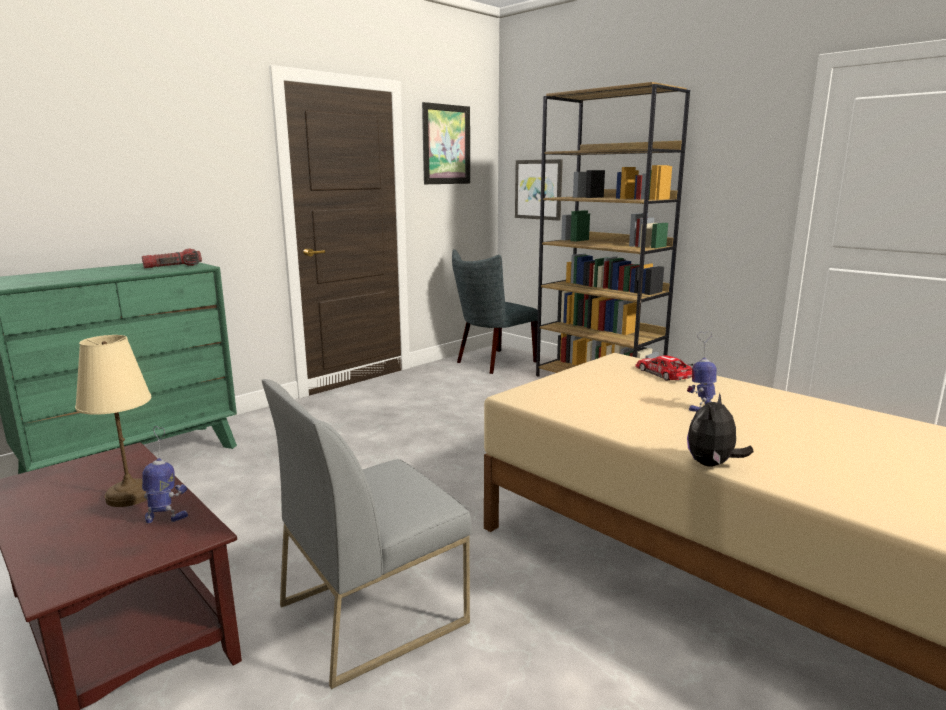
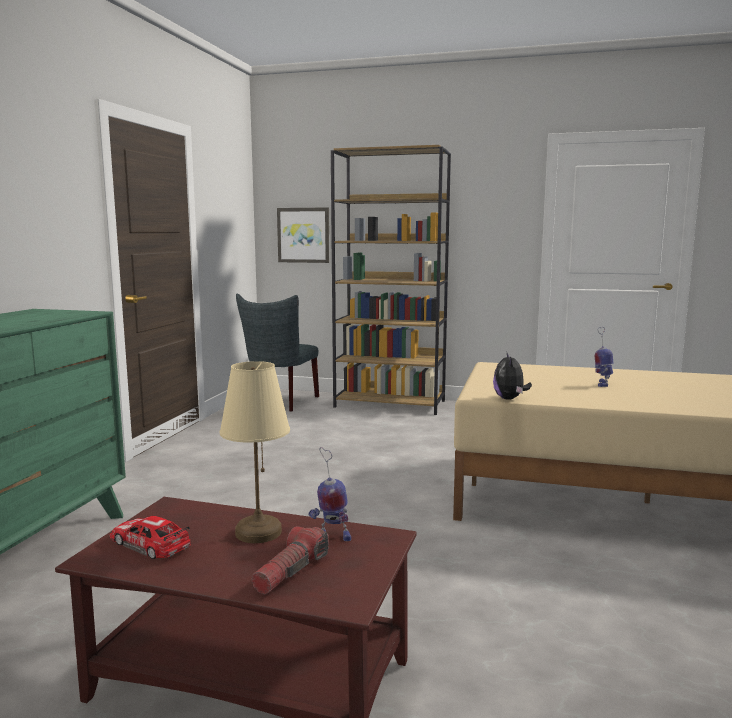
camera: 30 degrees left, 5 degrees down
flashlight [142,249,202,268] -> flashlight moved to [251,526,329,594]
toy robot [142,426,188,523] -> toy robot turned 135 degrees counterclockwise [308,447,351,541]
grey chair [262,379,472,689] -> none
picture [422,102,470,184] -> none
toy car [636,355,693,381] -> toy car moved to [110,516,191,559]
plush toy [687,393,753,467] -> plush toy moved to [493,351,532,400]

